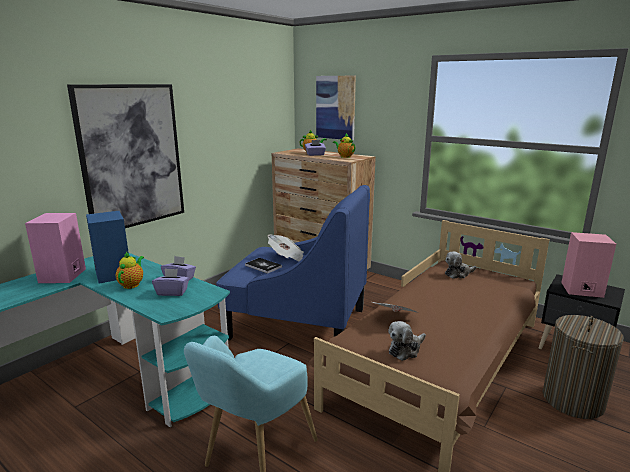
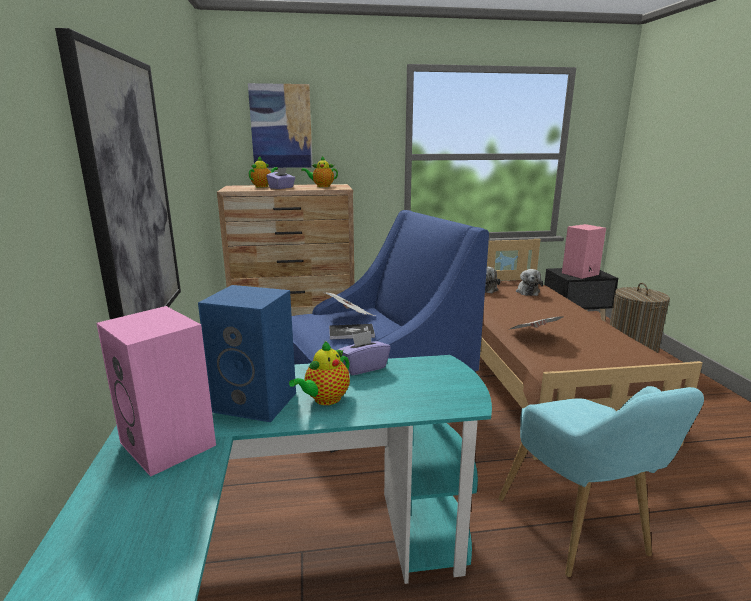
camera: 45 degrees left, 0 degrees up
teapot [116,252,144,289] -> teapot turned 105 degrees counterclockwise [289,341,350,405]
purple tissue box [152,269,189,296] -> none
plush toy [388,321,426,361] -> plush toy moved to [516,269,543,296]

